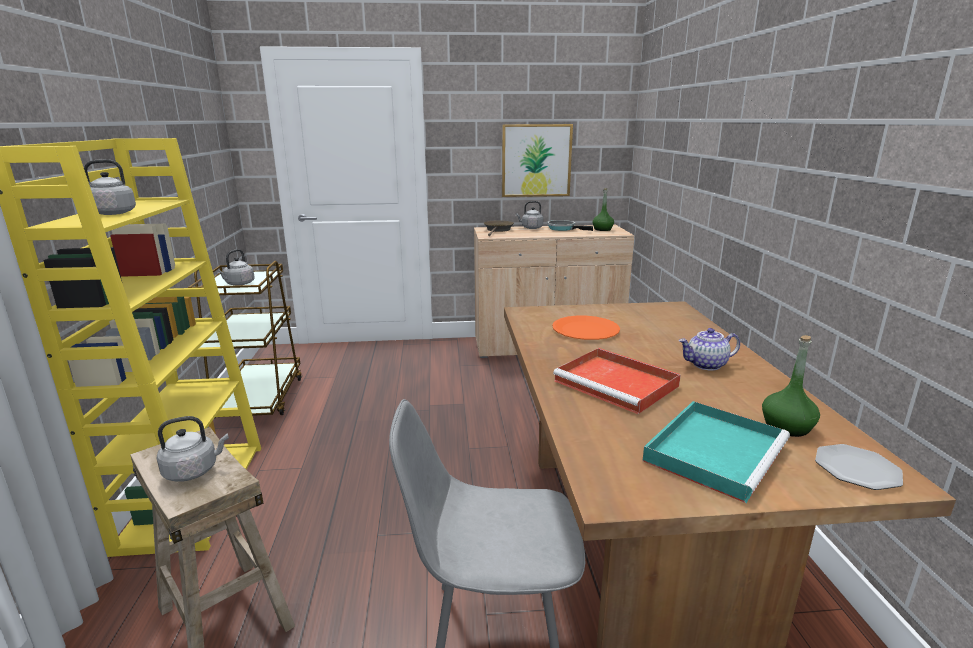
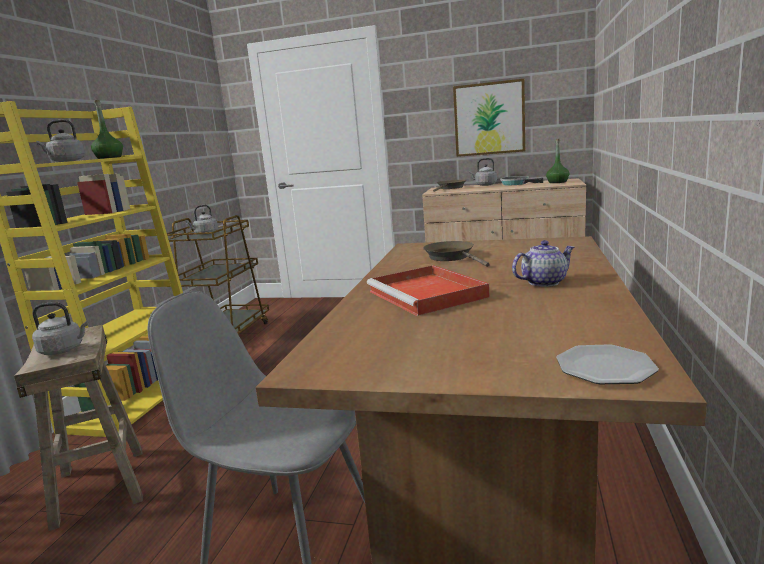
camera: 20 degrees right, 5 degrees down
orange plate [552,316,620,340] -> brown frying pan [423,241,490,267]
turquoise tray [643,401,790,503] -> none
teapot [679,328,740,370] -> teapot turned 150 degrees clockwise [512,240,575,287]
green bottle [762,335,820,437] -> green bottle moved to [91,100,123,159]

